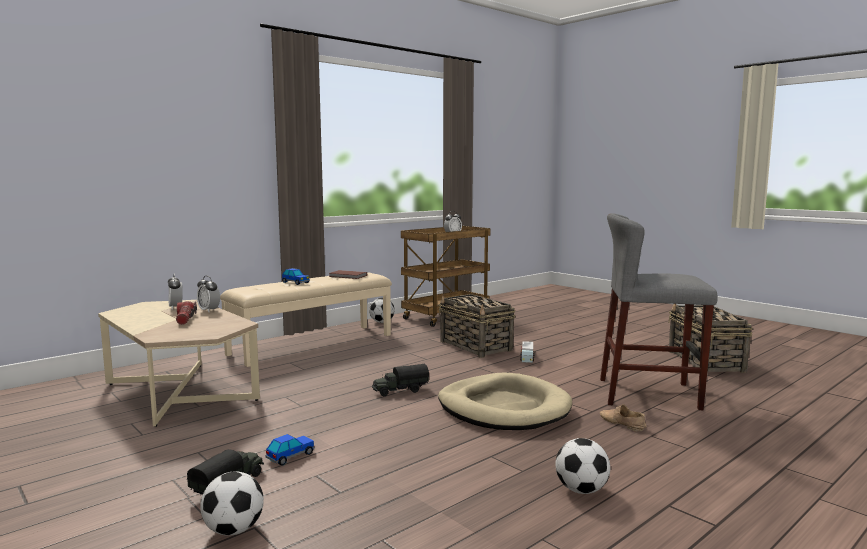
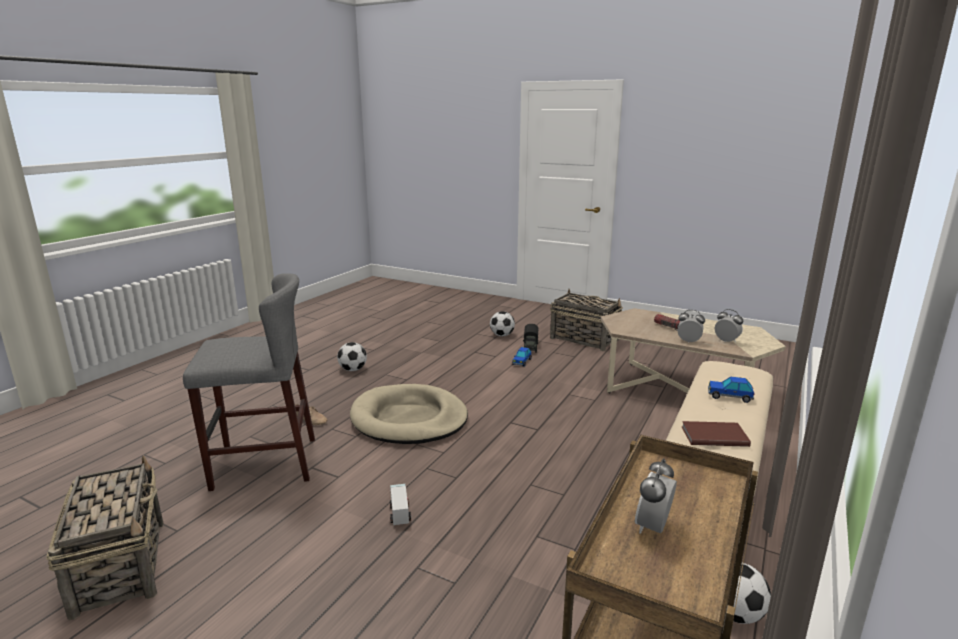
camera: 160 degrees right, 10 degrees up
toy truck [372,364,429,396] -> none
basket [438,294,515,358] -> basket moved to [550,289,623,351]

